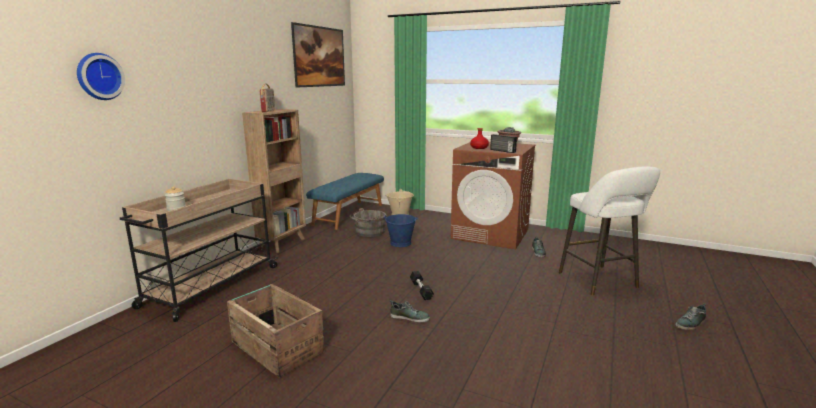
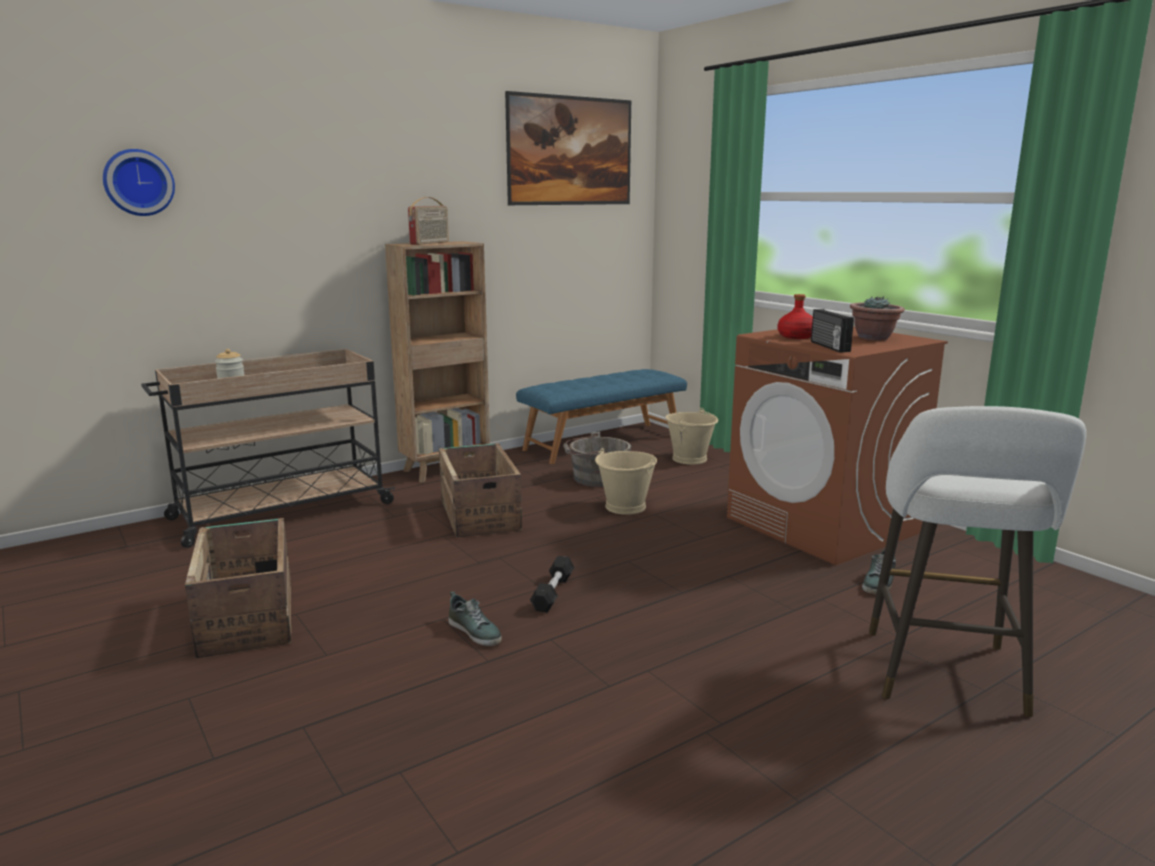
camera: 30 degrees right, 0 degrees up
blue bucket [385,214,418,247] -> beige bucket [595,448,657,515]
shoe [675,304,706,330] -> none
none -> crate [439,443,522,538]

